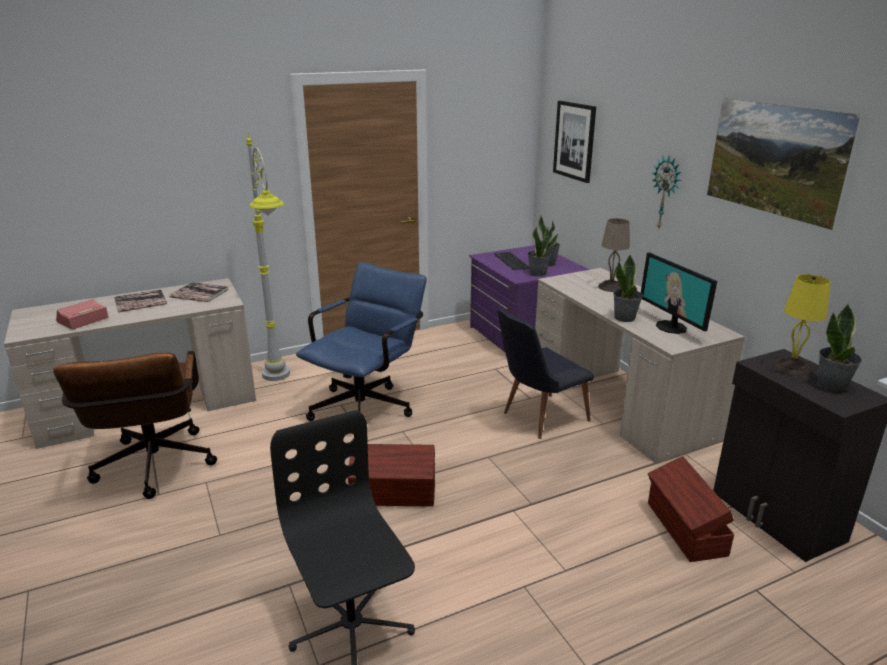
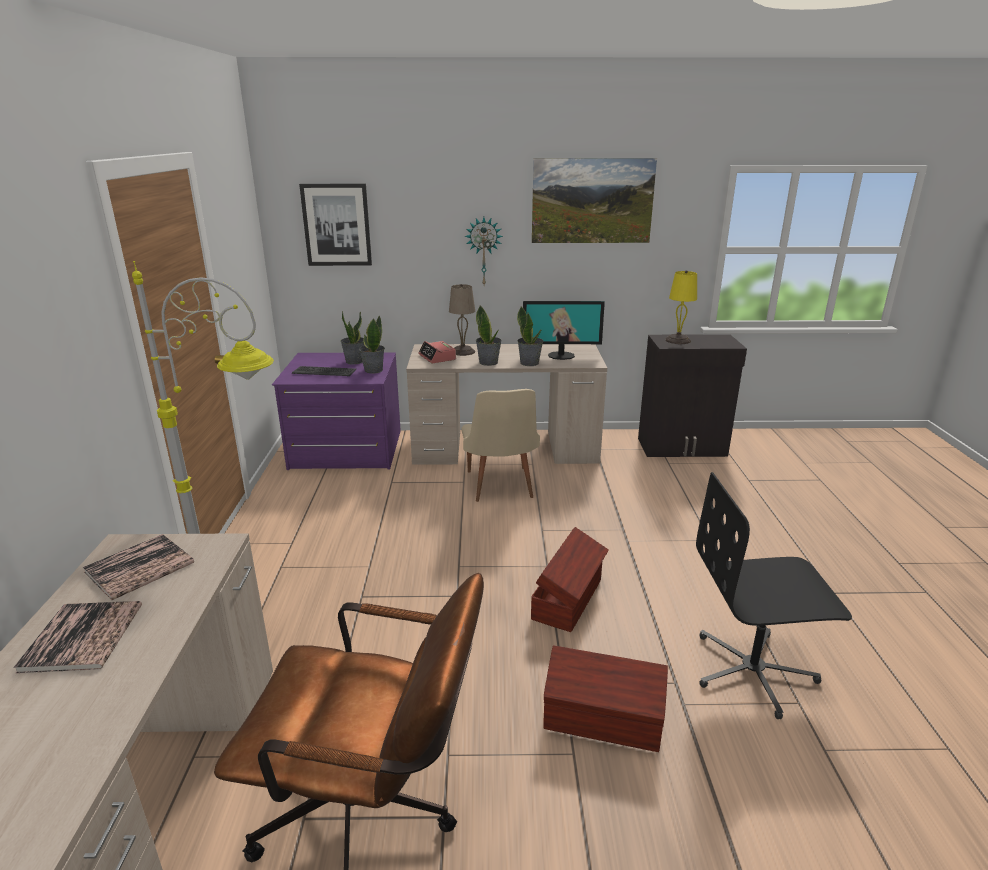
camera: 65 degrees left, 0 degrees up
alarm clock [56,299,108,330] -> alarm clock moved to [418,341,456,363]
blue office chair [296,262,427,421] -> none
black chair [497,309,594,439] -> beige chair [461,389,540,502]
brown storage box [648,456,734,562] -> brown storage box moved to [543,646,668,752]
potted plant [817,304,862,392] -> potted plant moved to [476,306,502,366]

